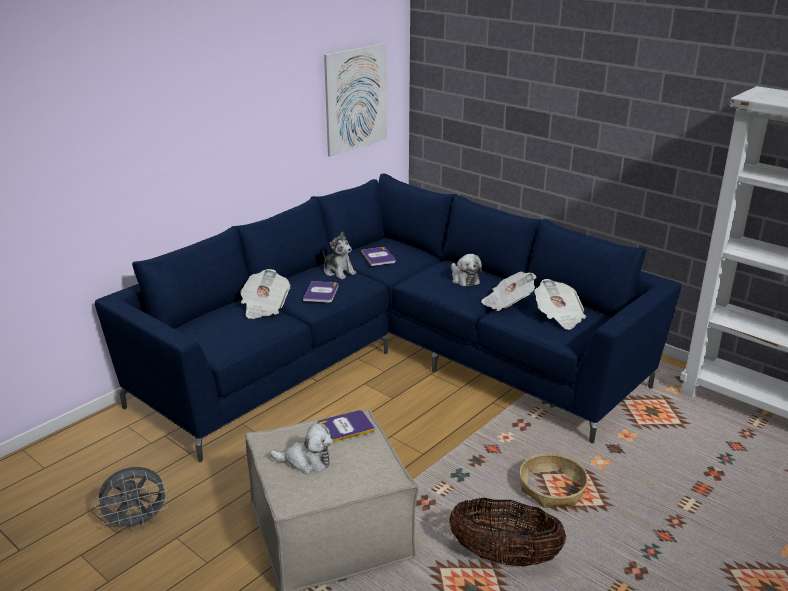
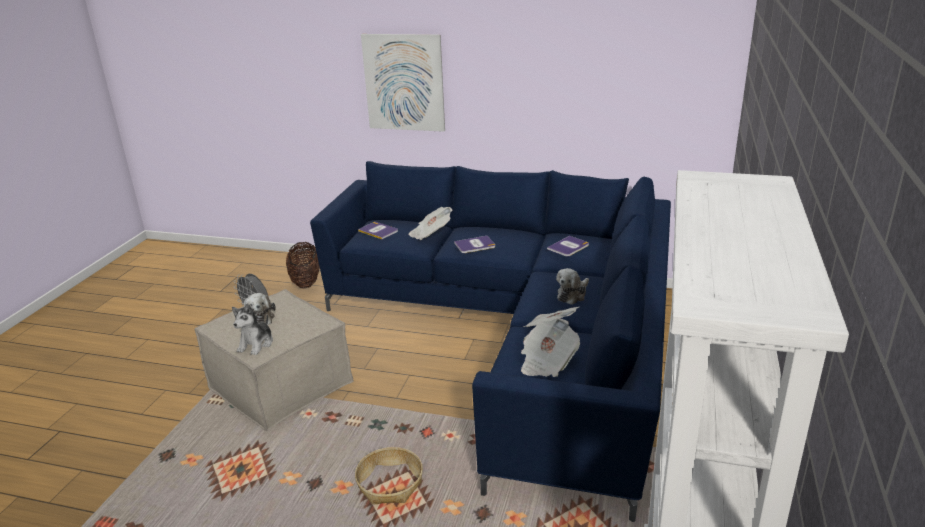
camera: 65 degrees right, 0 degrees up
book [317,410,376,443] -> book moved to [358,222,398,239]
plush toy [323,231,356,280] -> plush toy moved to [232,303,273,355]
picture [324,43,387,156] -> picture moved to [361,34,445,132]
basket [449,497,566,567] -> basket moved to [286,242,320,288]

